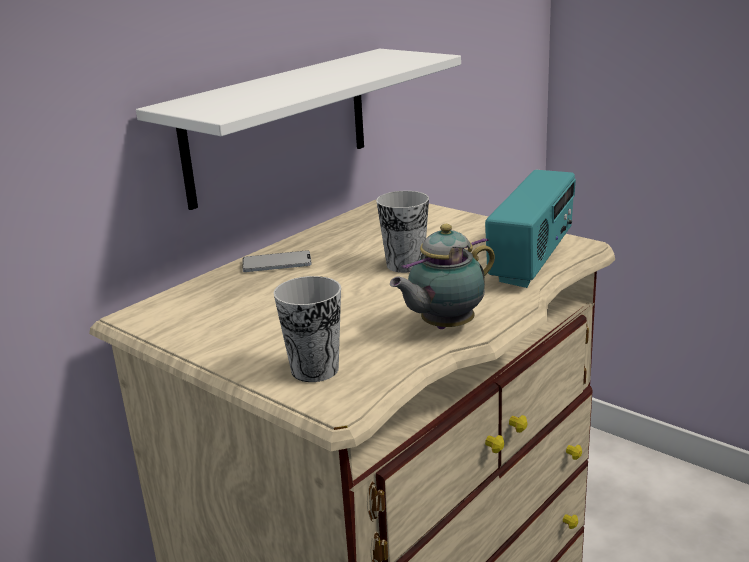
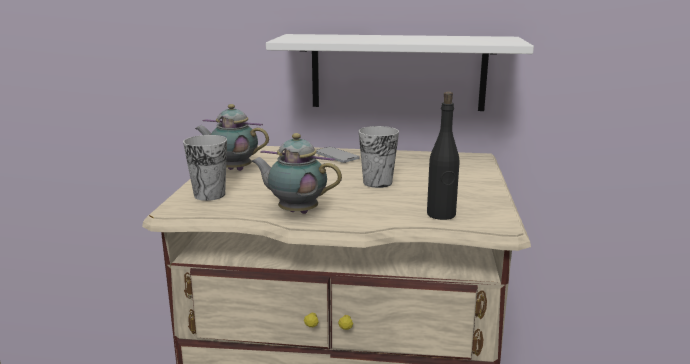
camera: 55 degrees right, 5 degrees down
radio [485,170,576,288] -> black bottle [427,91,459,220]
none -> teapot [195,104,269,171]

